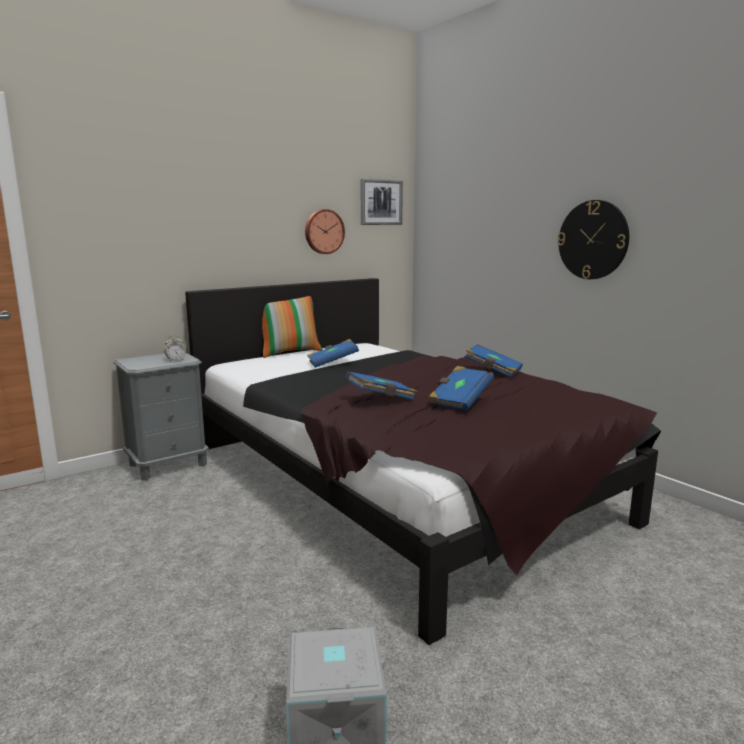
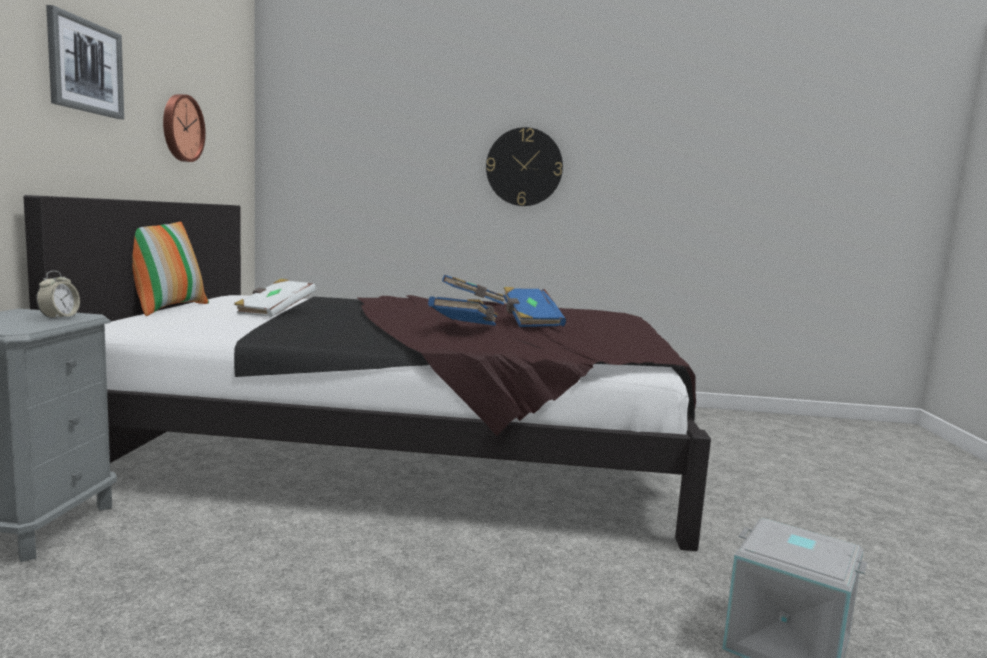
camera: 50 degrees left, 5 degrees down
blue book [307,339,359,368] -> white book [234,279,316,317]
picture [361,179,403,225] -> picture moved to [46,5,124,119]

